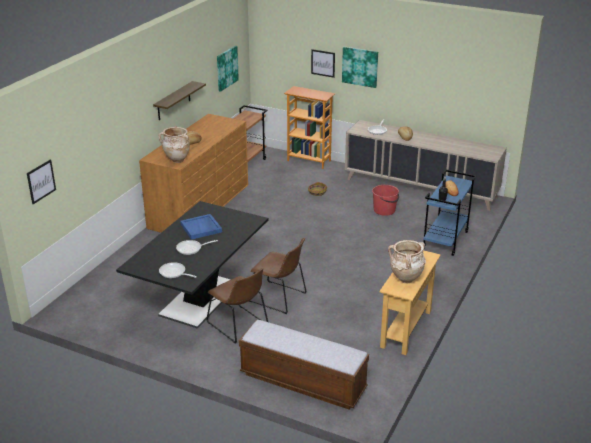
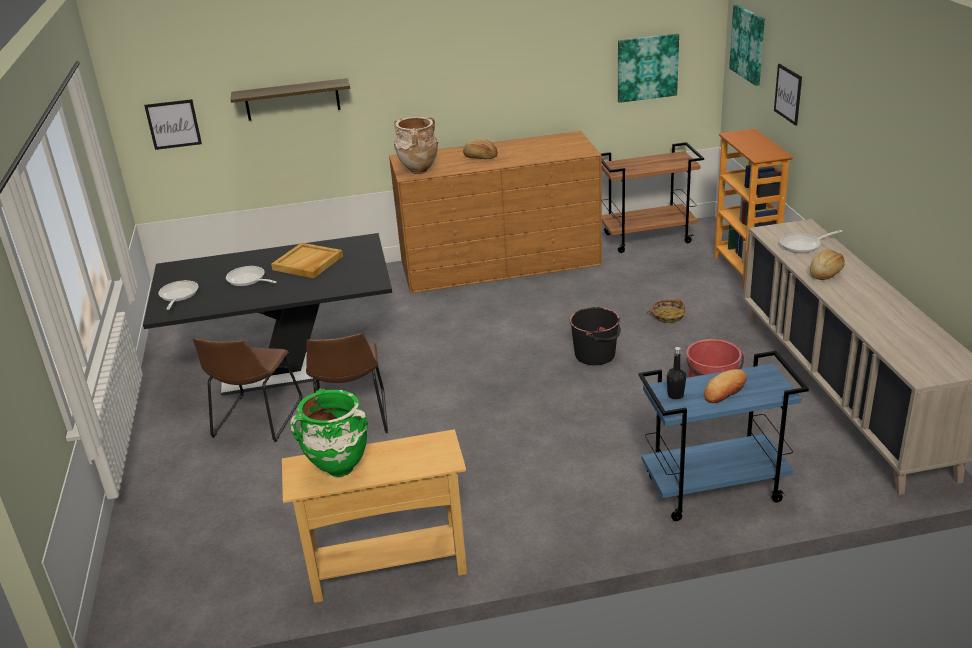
camera: 55 degrees right, 0 degrees up
shelf [153,81,206,120] -> shelf moved to [230,78,350,121]
blue tray [180,214,222,240] -> beige tray [271,243,343,278]
bench [239,320,369,409] -> none
picture [342,47,378,88] -> picture moved to [729,5,765,86]
beige vase [388,240,426,283] -> green vase [290,388,368,477]
none -> black bucket [570,307,621,365]

